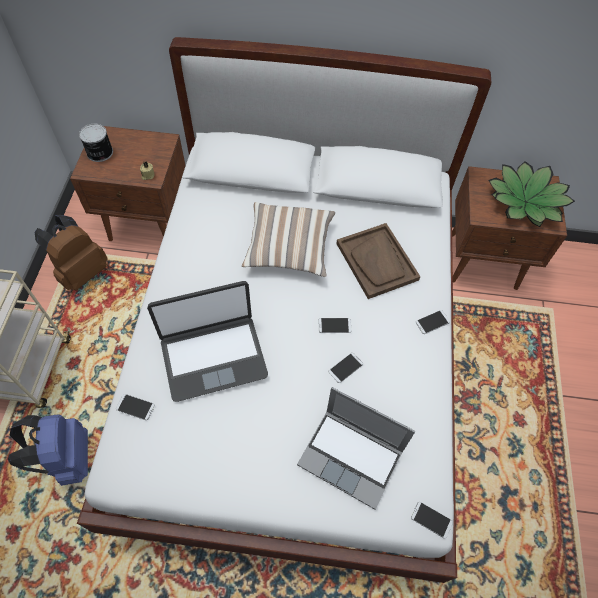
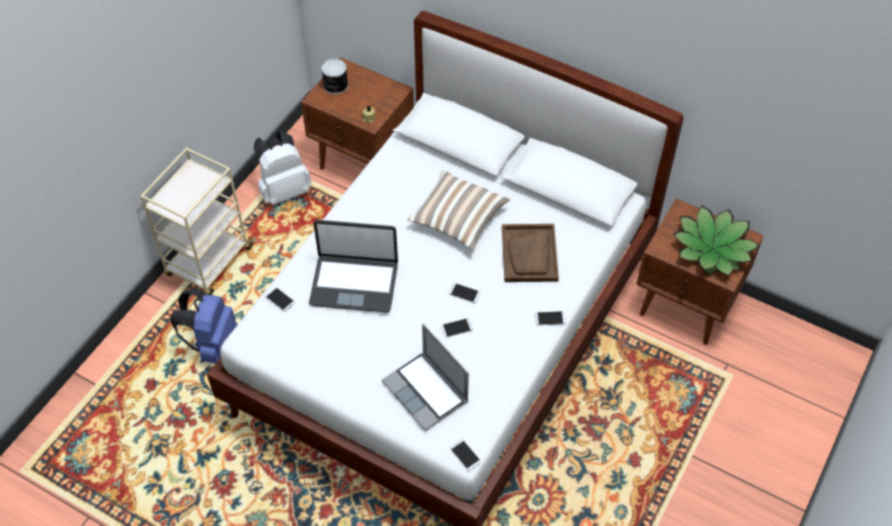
camera: 25 degrees right, 5 degrees down
brown backpack [35,215,108,291] -> white backpack [254,130,312,205]

